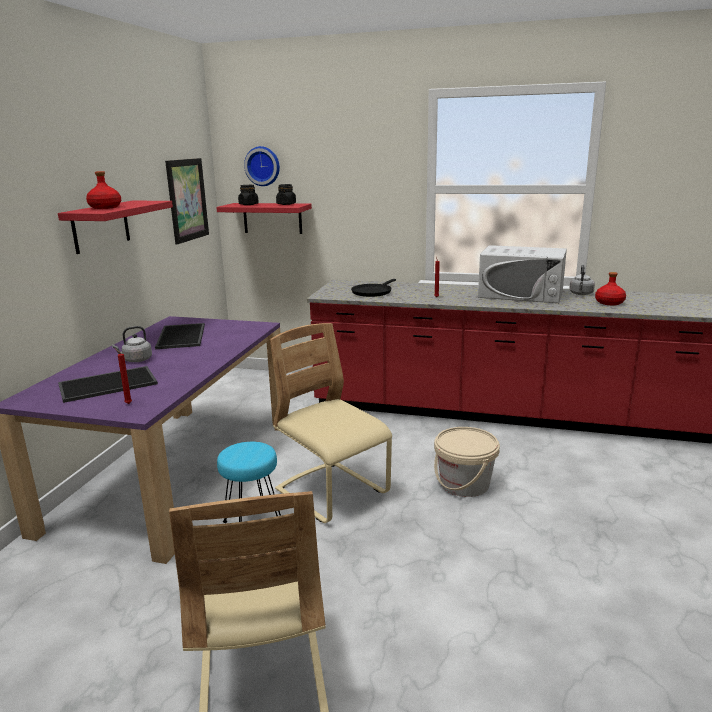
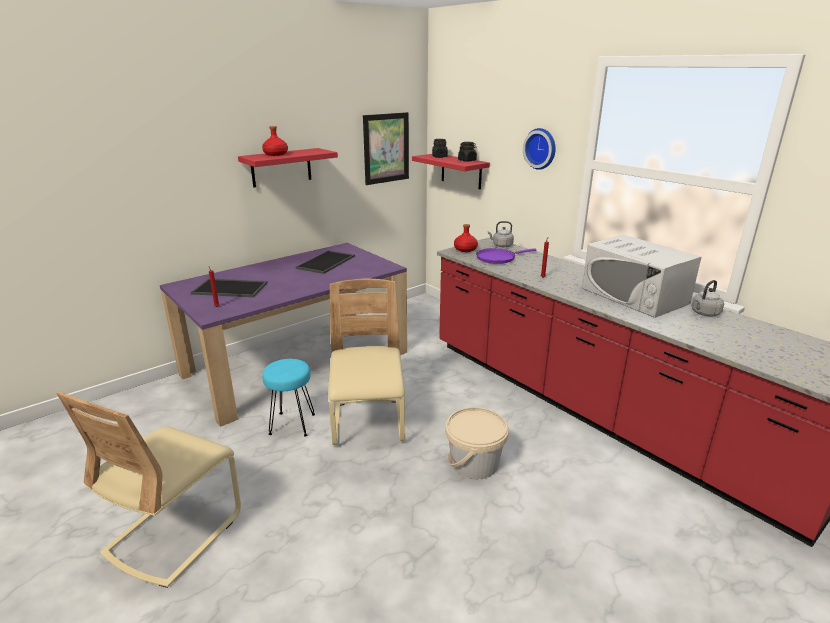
camera: 35 degrees right, 5 degrees up
grey kettle [112,326,152,362] -> grey kettle moved to [488,221,514,247]
wall clock [244,146,280,186] -> wall clock moved to [523,128,556,170]
black frying pan [351,279,396,297] -> purple frying pan [476,248,537,264]
red bottle [595,272,626,305] -> red bottle moved to [454,224,478,252]

